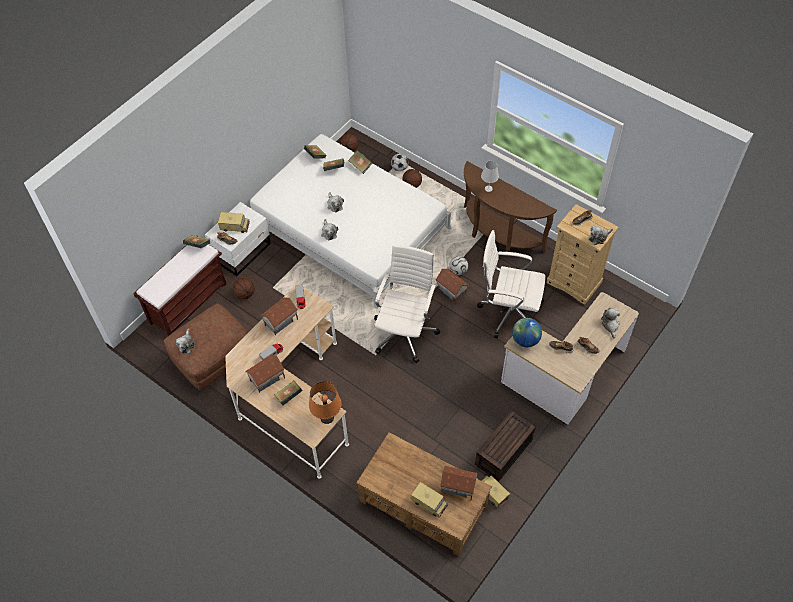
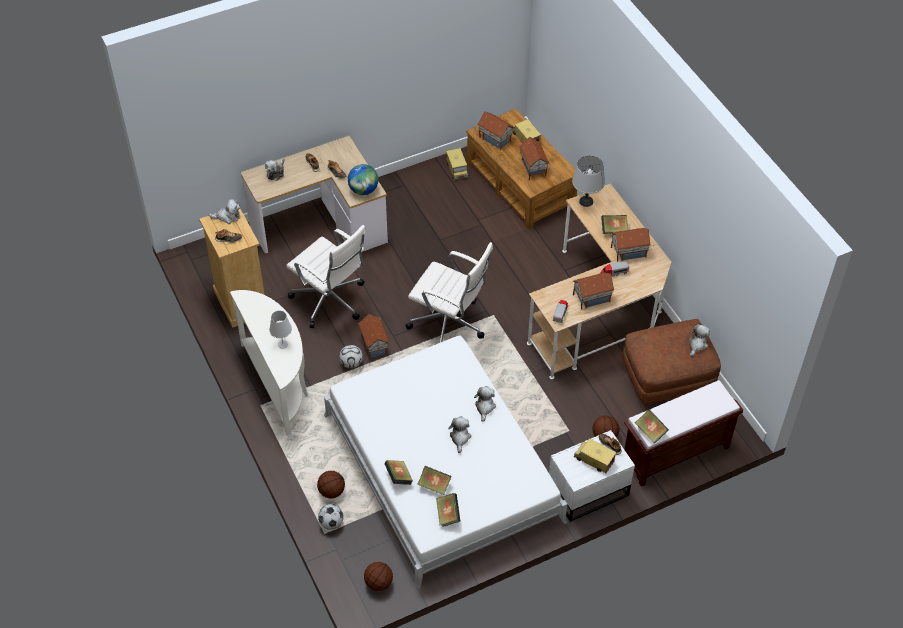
camera: 155 degrees left, 5 degrees down
orange table lamp [309,381,341,424] -> grey table lamp [572,156,605,207]
white office chair [374,245,440,363] -> white office chair turned 105 degrees counterclockwise [405,242,493,343]
brown console table [464,161,557,256] -> white console table [230,290,308,436]
brown storage box [475,410,536,482] -> none
none -> toy house [519,137,550,180]

